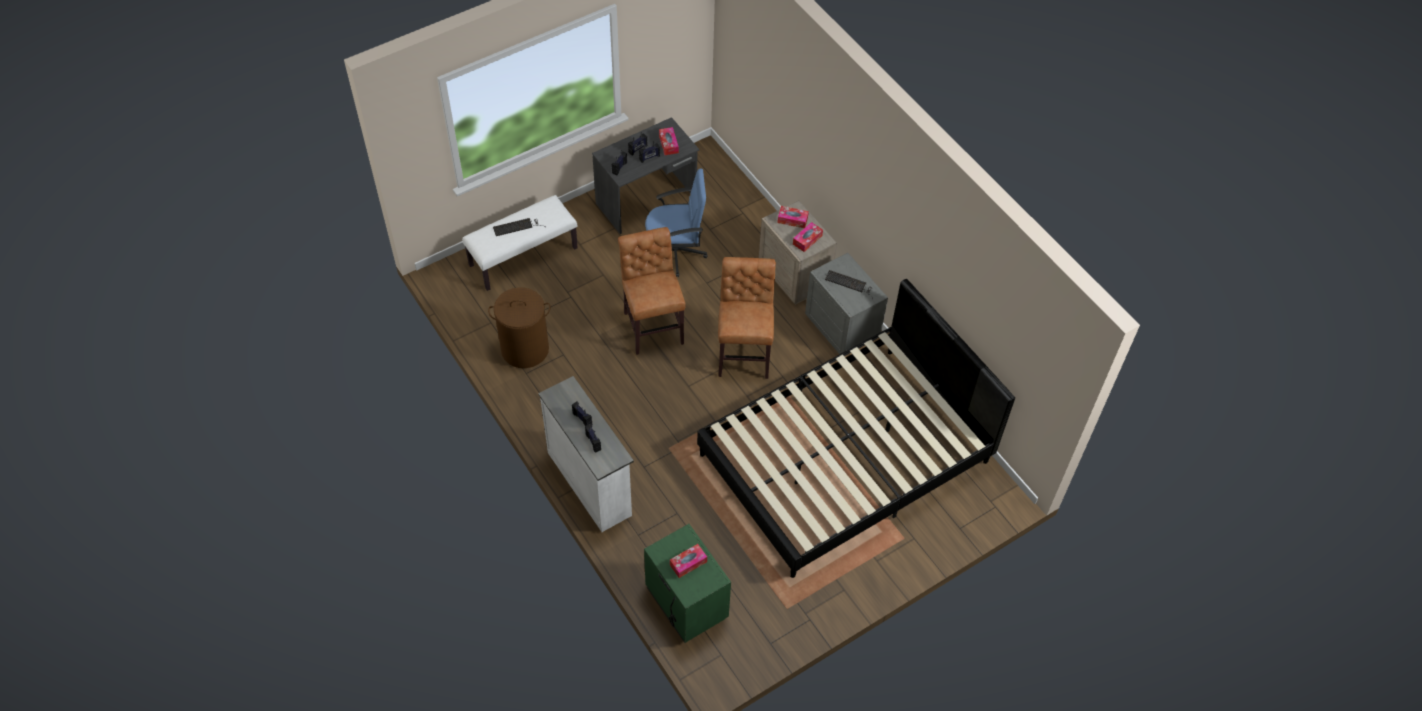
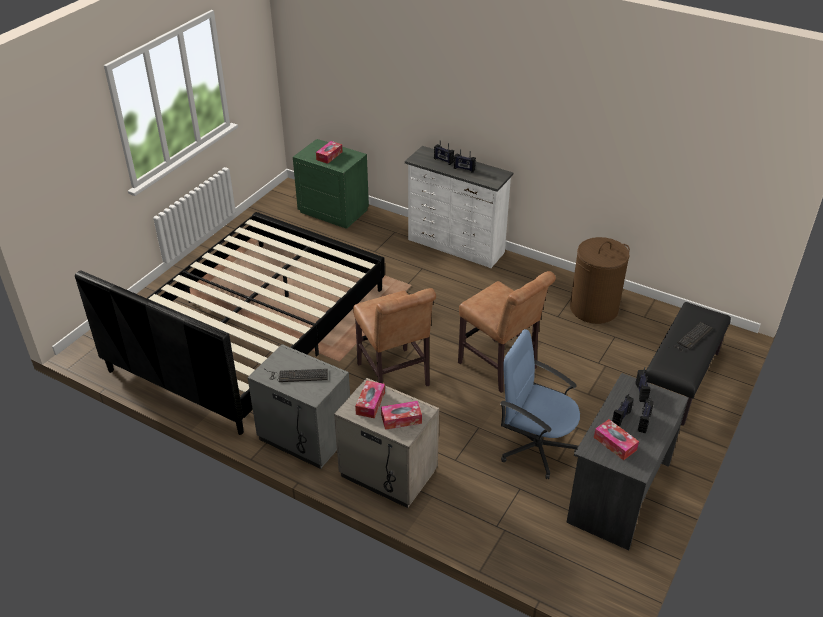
camera: 155 degrees right, 15 degrees down
white bench [462,195,578,291] -> black bench [645,302,731,426]
blue office chair [645,168,708,277] -> blue office chair turned 60 degrees clockwise [500,329,580,479]

